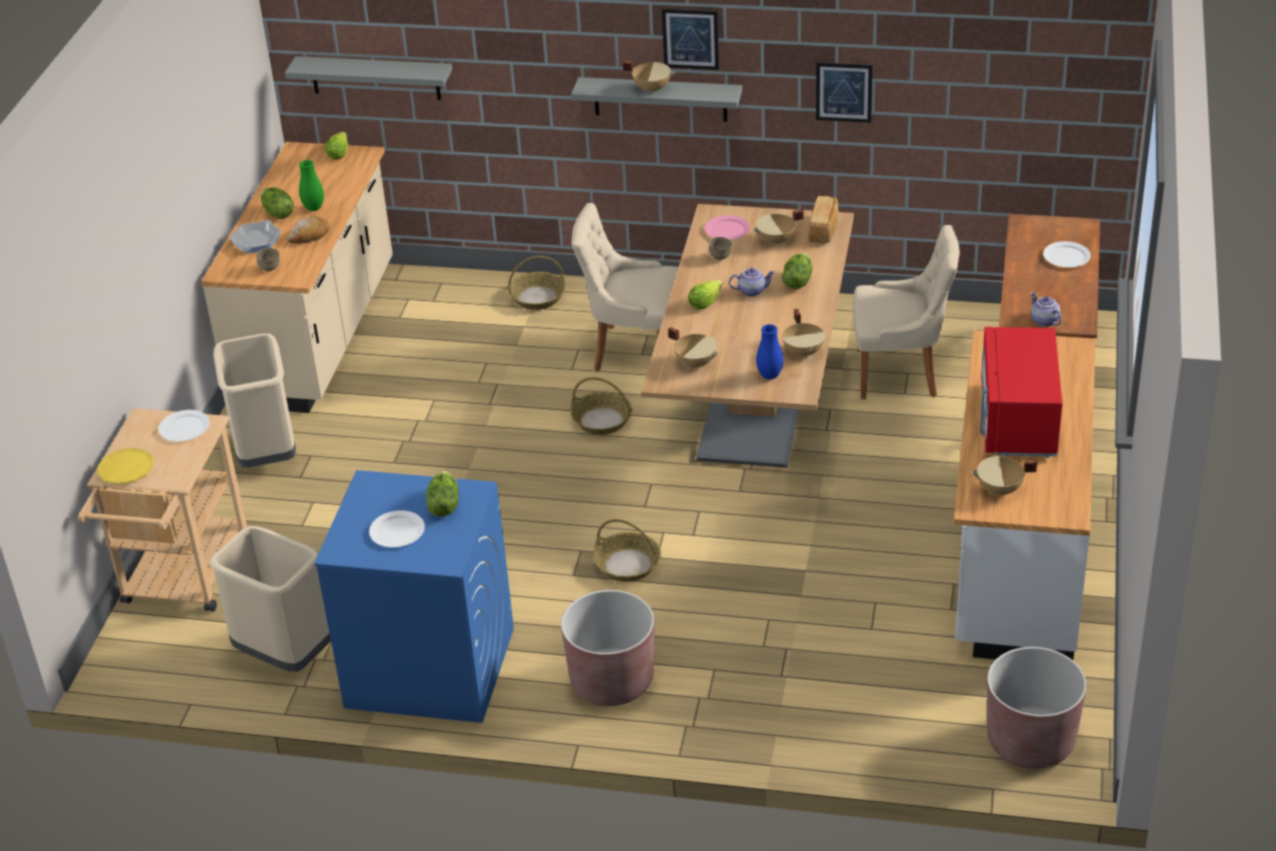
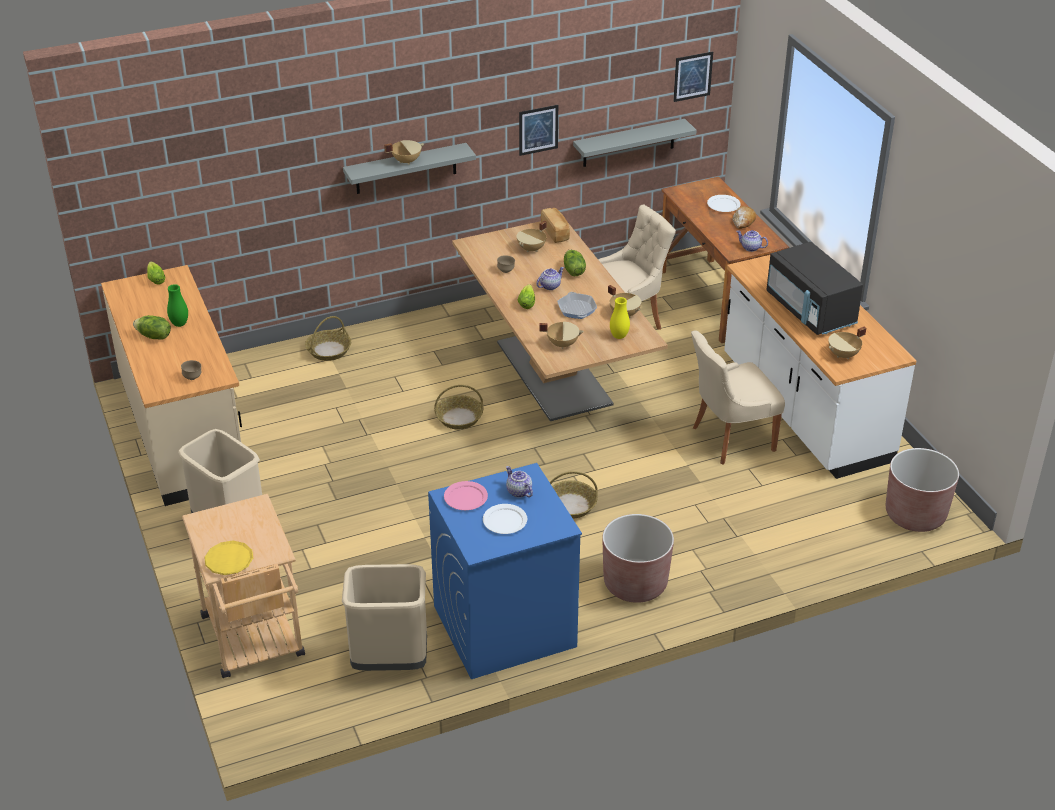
camera: 35 degrees left, 0 degrees up
white plate [158,410,210,442] -> none
frying pan [230,220,281,253] -> frying pan moved to [557,292,597,319]
grey shelf [285,56,452,100] -> grey shelf moved to [573,119,697,167]
bread [288,215,330,244] -> bread moved to [733,206,756,229]
lettuce [426,471,459,517] -> teapot [506,466,533,498]
beige chair [571,203,679,371] -> beige chair moved to [691,330,785,465]
picture [662,9,719,70] -> picture moved to [673,51,713,102]
pink plate [705,215,750,240] -> pink plate moved to [444,481,488,510]
blue vase [756,324,783,380] -> yellow vase [610,297,630,339]
red microwave [980,327,1063,458] -> black microwave [766,242,863,335]

